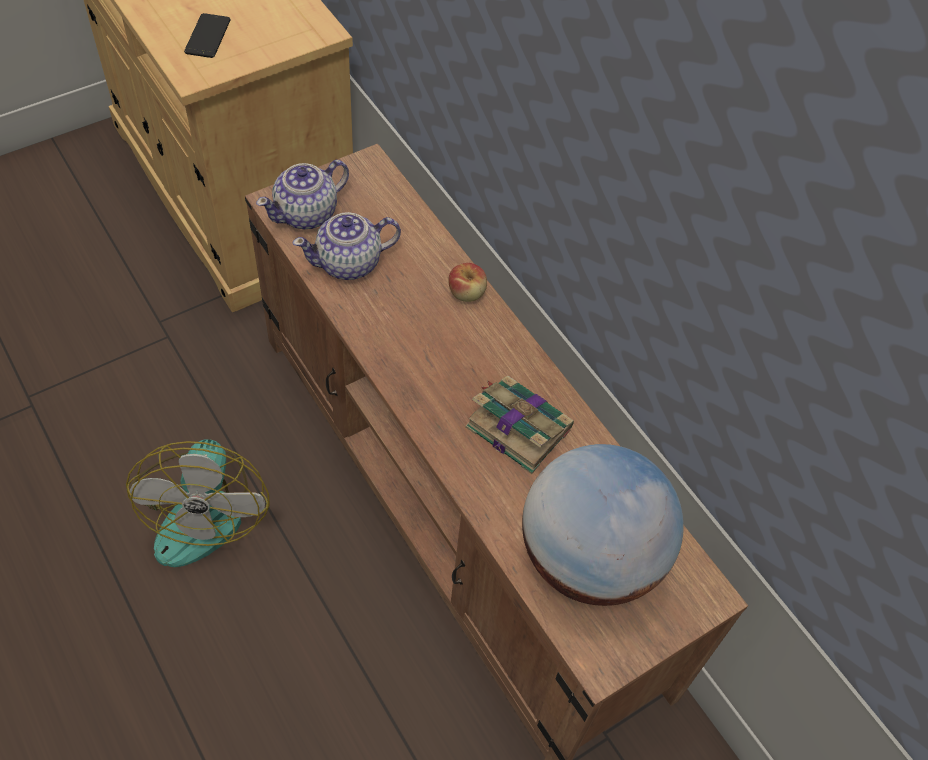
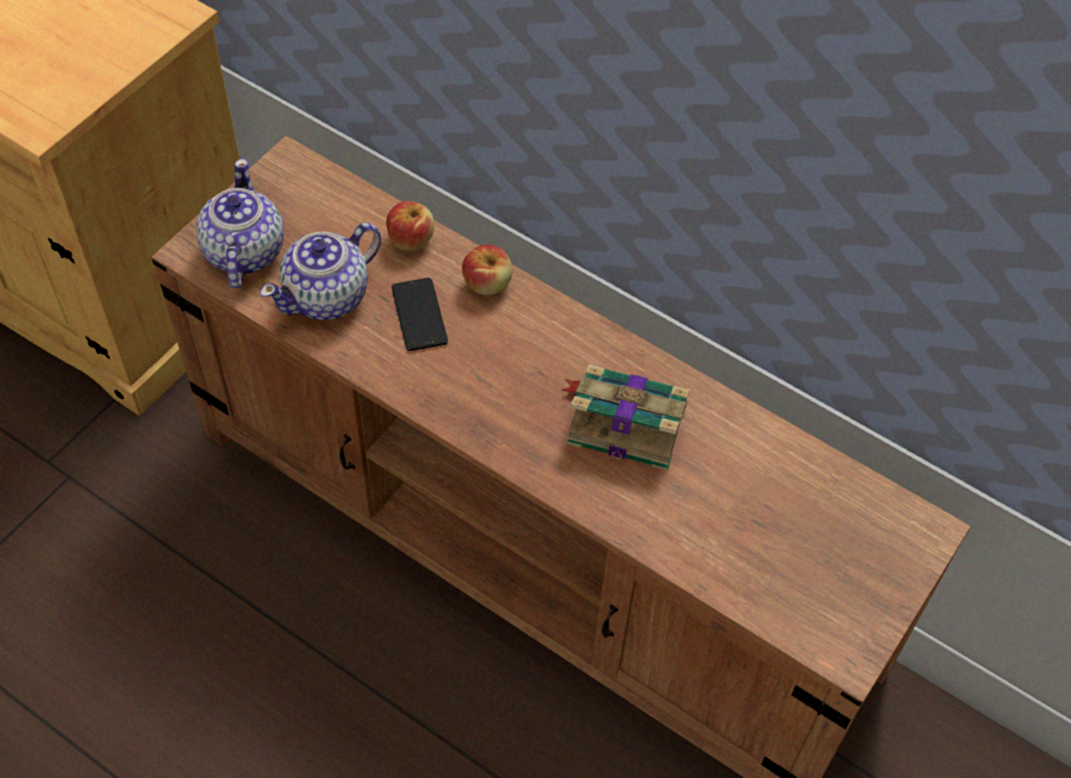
camera: 20 degrees left, 0 degrees up
fan [126,439,270,567] -> none
phone [184,13,231,58] -> phone moved to [392,278,448,351]
teapot [256,160,349,229] -> teapot turned 150 degrees clockwise [196,159,284,289]
globe [522,444,684,606] -> none
none -> apple [386,201,434,251]

